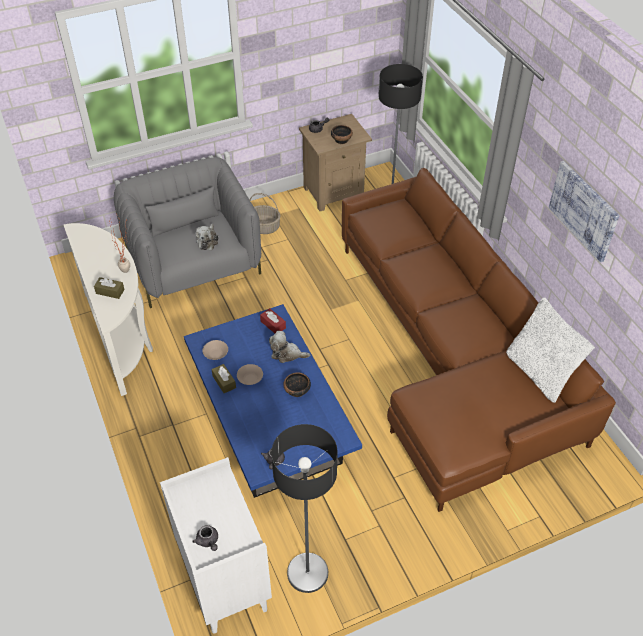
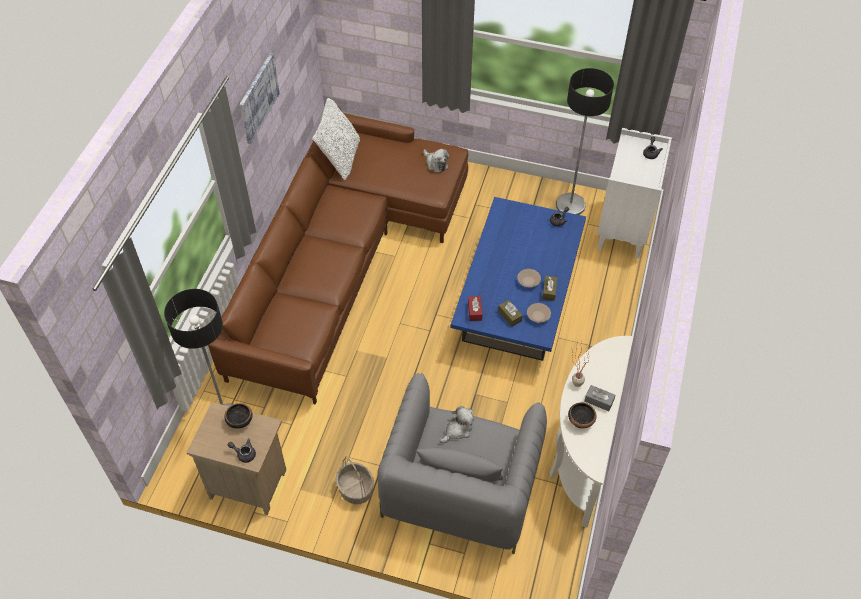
camera: 140 degrees left, 5 degrees up
brown tissue box [94,277,125,299] -> brown tissue box moved to [498,300,523,327]
plush toy [269,331,310,363] -> plush toy moved to [423,149,449,173]
bowl [283,373,311,397] -> bowl moved to [568,402,597,428]
none -> grey tissue box [584,385,615,411]

